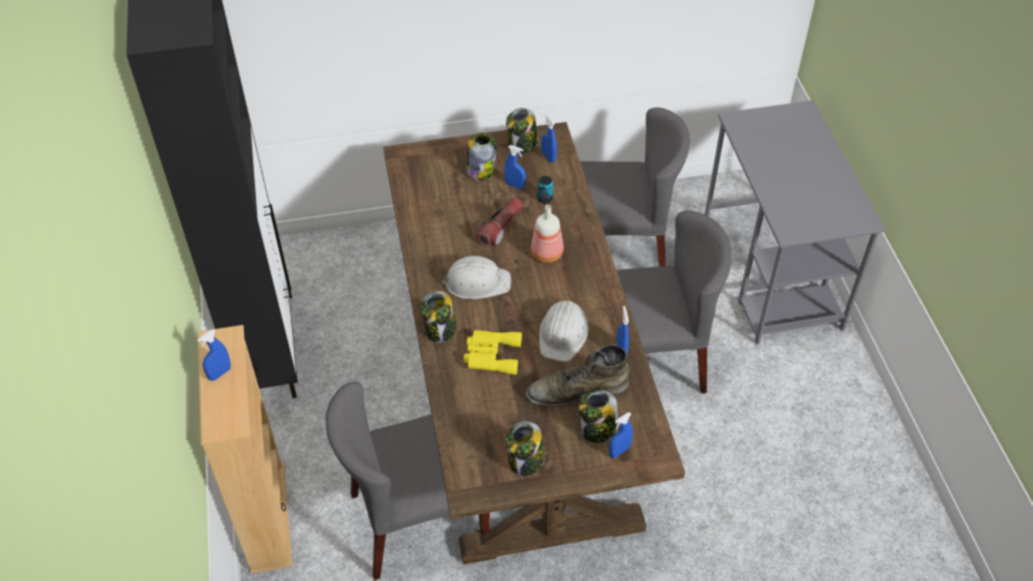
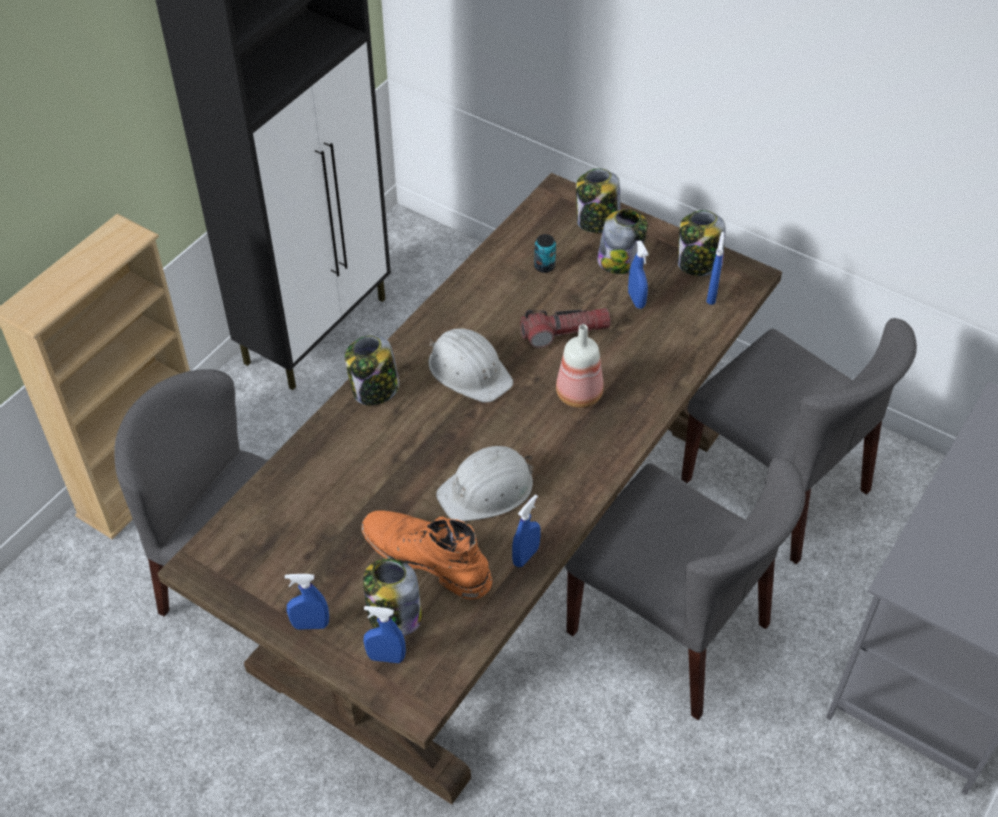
camera: 45 degrees right, 0 degrees up
blue spray bottle [197,329,231,381] -> blue spray bottle moved to [285,574,329,630]
yellow binoculars [464,330,522,375] -> none
jar [506,421,545,476] -> jar moved to [576,168,621,233]
green boot [526,344,630,407] -> orange boot [361,510,492,599]
can [538,176,553,203] -> can moved to [534,234,556,273]

